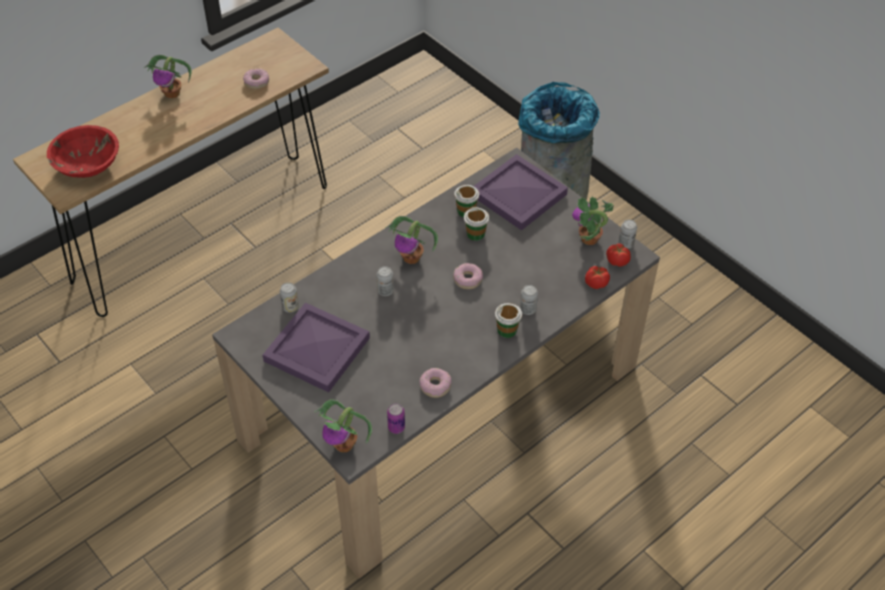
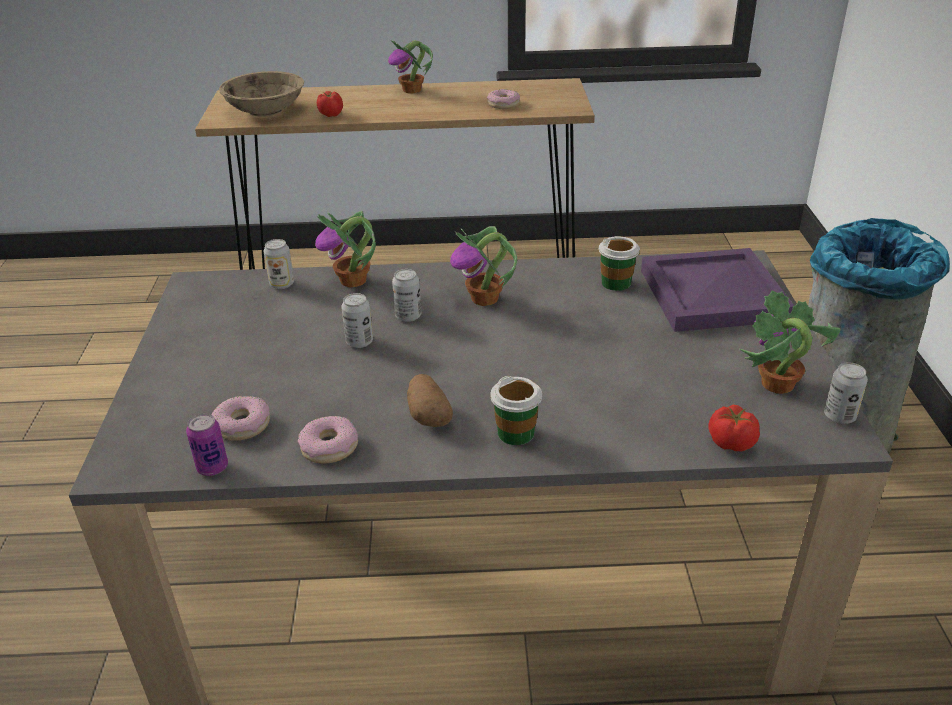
camera: 40 degrees right, 15 degrees down
red bowl [47,125,119,178] -> beige bowl [219,71,304,117]
purple tray [263,302,370,393] -> none
potted plant [315,399,372,452] -> potted plant moved to [315,211,376,287]
donut [453,263,483,289] -> donut moved to [212,396,270,441]
cup [464,207,489,241] -> none
can [520,285,538,315] -> can moved to [341,293,373,348]
tomato [606,243,631,267] -> tomato moved to [317,91,343,117]
none -> potato [407,374,453,427]

